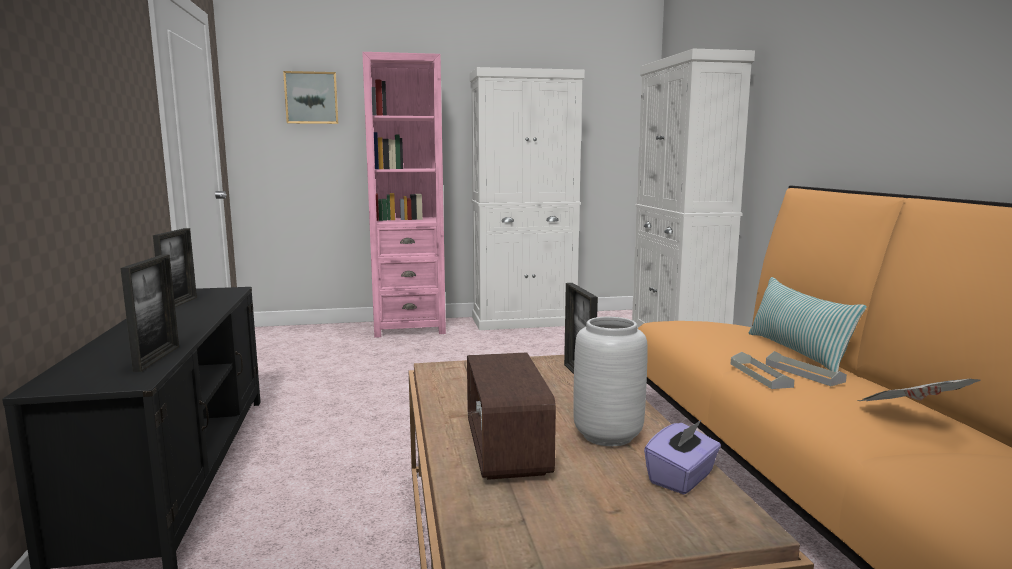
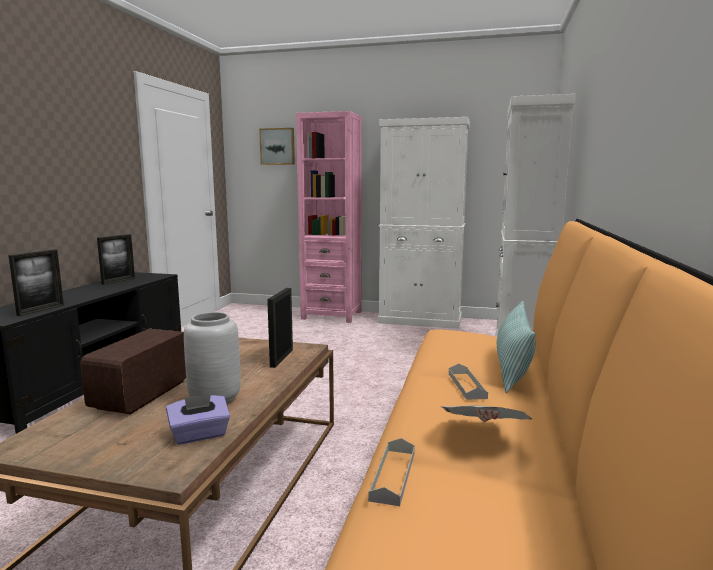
camera: 25 degrees right, 0 degrees up
grey tray [731,352,795,389] -> grey tray moved to [368,438,415,506]

